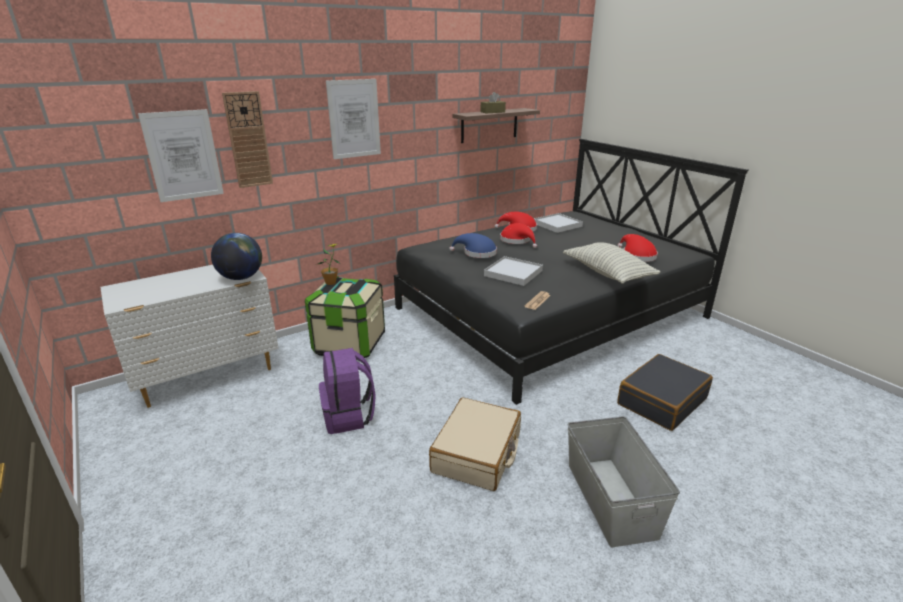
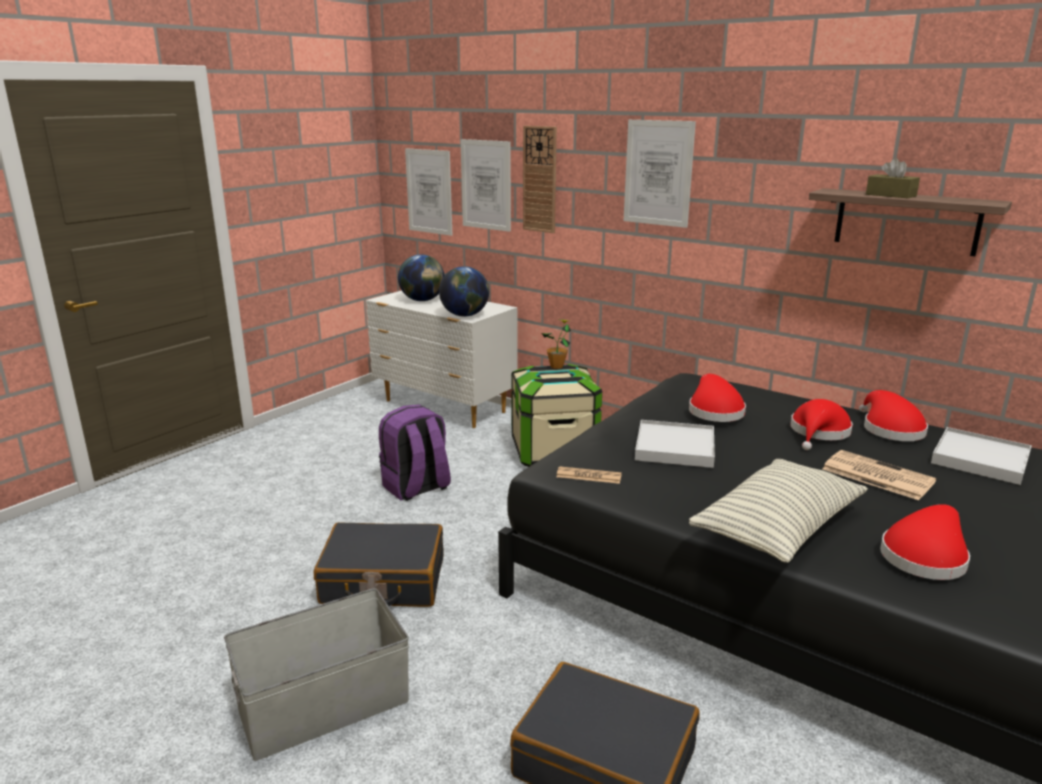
camera: 70 degrees right, 5 degrees down
beige suitcase [429,397,521,491] -> black suitcase [314,522,444,607]
blue hat [449,233,497,258] -> red hat [689,374,746,422]
none -> globe [398,254,445,301]
none -> picture [405,148,452,236]
none -> newspaper [822,450,936,500]

